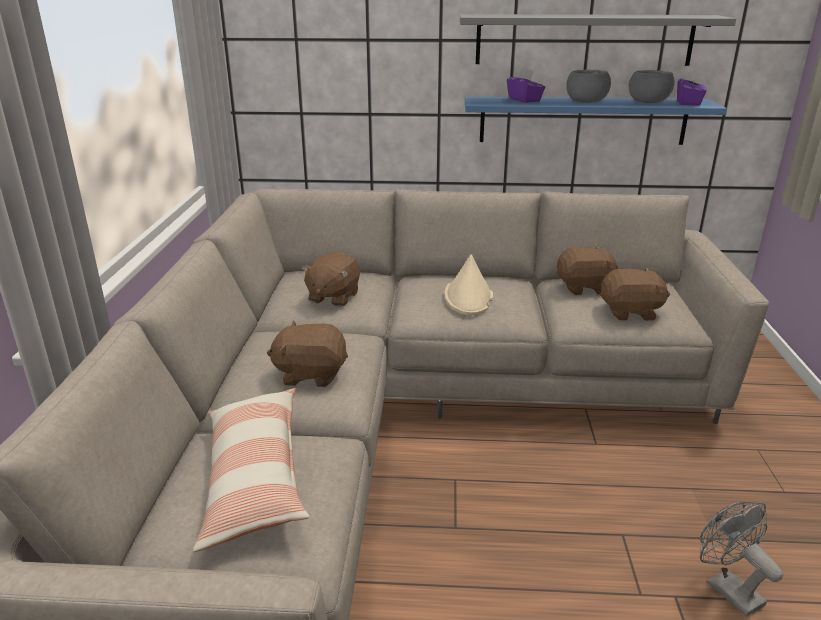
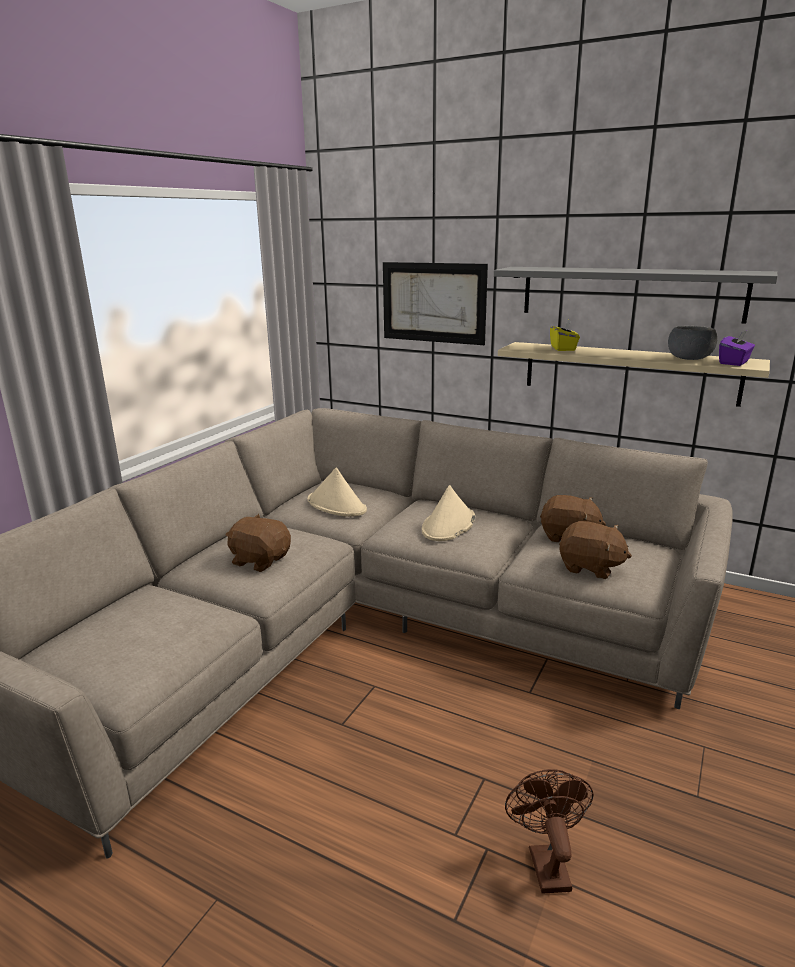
camera: 25 degrees right, 5 degrees down
pillow [193,388,310,552] -> none
brown plush toy [302,252,360,307] -> beige hat [307,467,367,517]
blue shelf [465,97,727,145] -> beige shelf [498,342,770,407]
purple tissue box [507,69,545,103] -> yellow tissue box [550,320,580,351]
grey bowl [566,70,611,103] -> none
grey fan [700,502,783,617] -> brown fan [505,769,594,894]
none -> picture [383,262,488,345]

